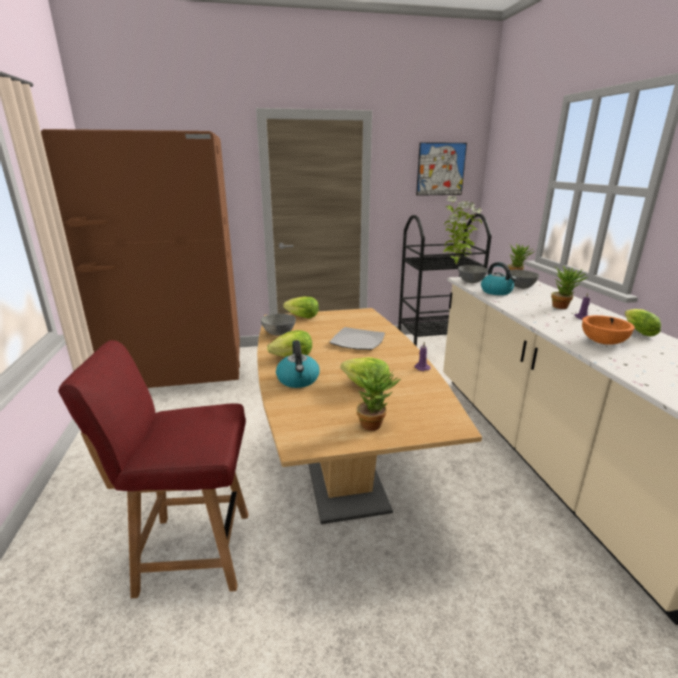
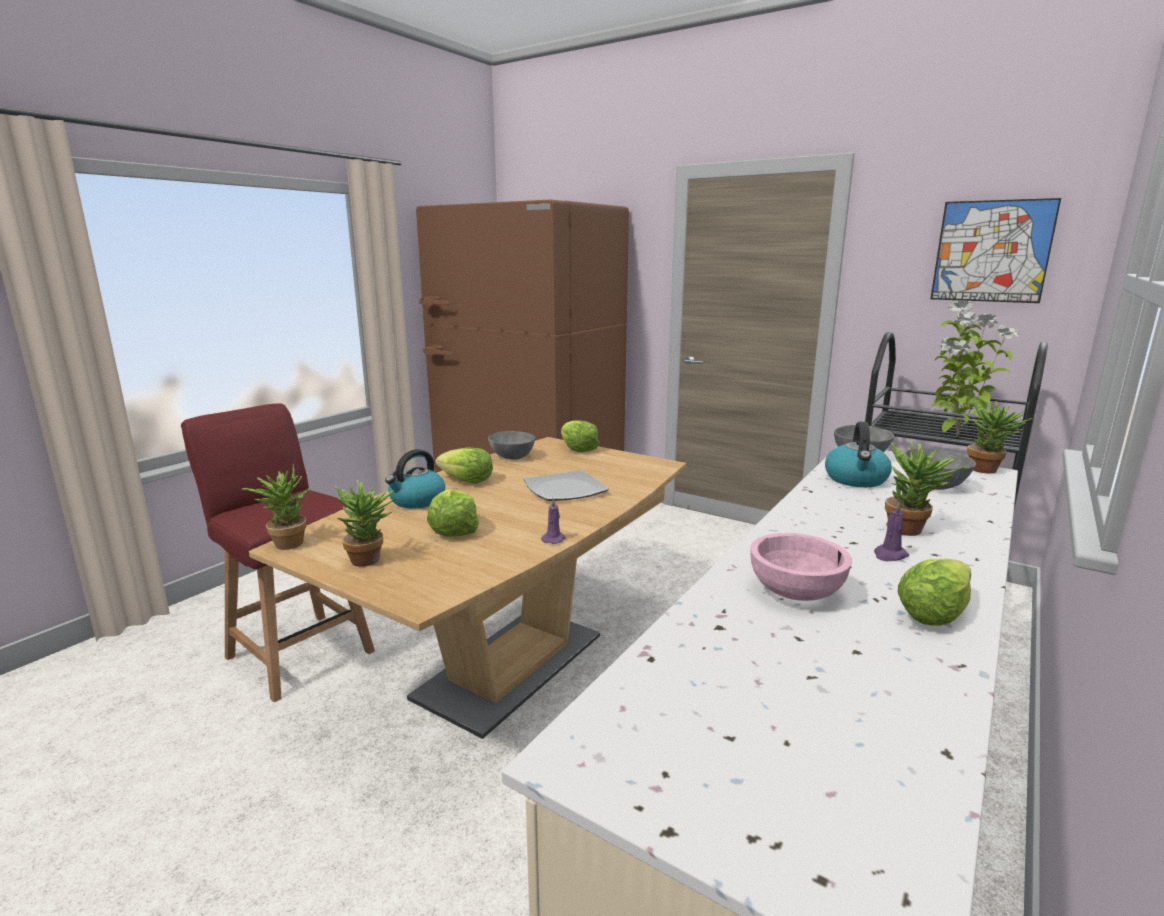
camera: 45 degrees right, 5 degrees down
orange bowl [582,315,635,345] -> pink bowl [750,533,852,601]
none -> potted plant [242,464,311,550]

